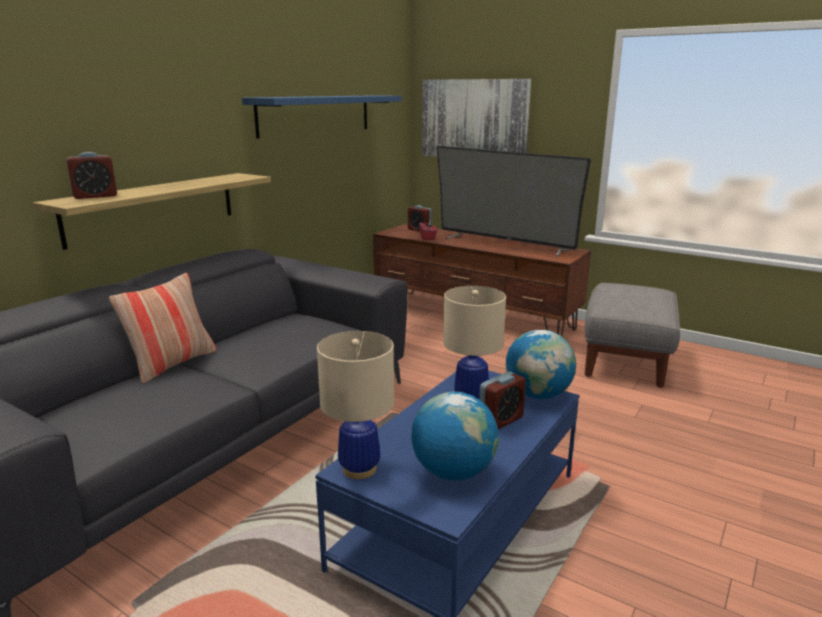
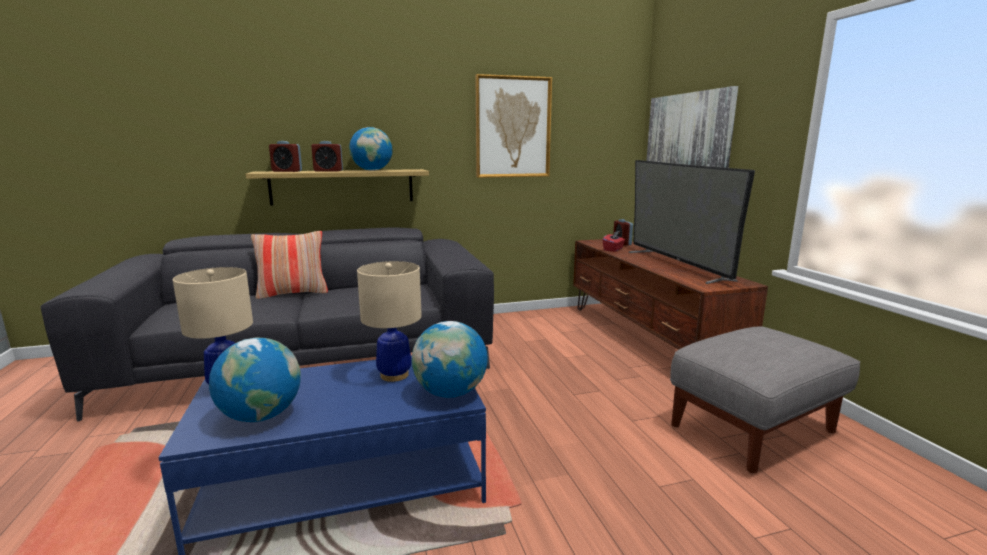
camera: 40 degrees right, 5 degrees down
blue shelf [242,95,402,139] -> picture [476,74,552,178]
alarm clock [479,372,526,430] -> alarm clock moved to [311,141,343,171]
none -> globe [349,127,393,171]

